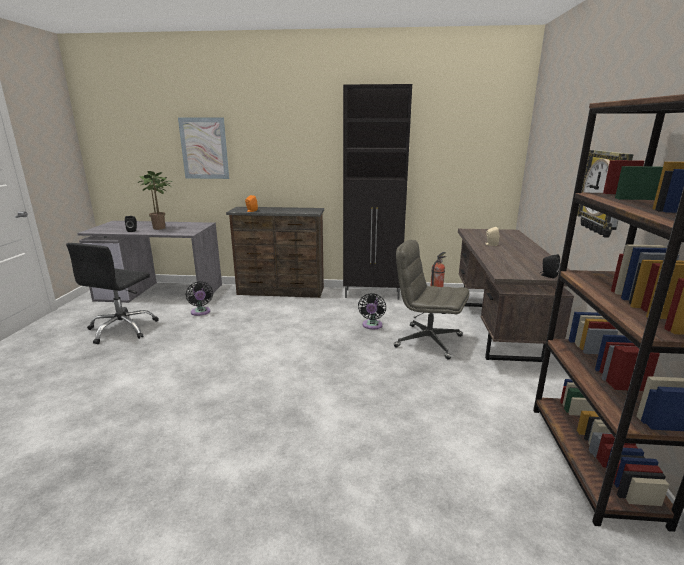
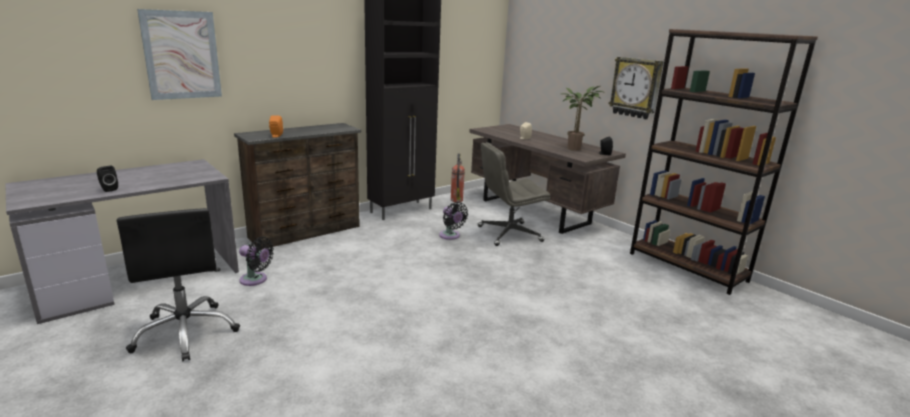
camera: 45 degrees left, 0 degrees up
potted plant [138,171,173,230] -> potted plant moved to [561,86,606,151]

